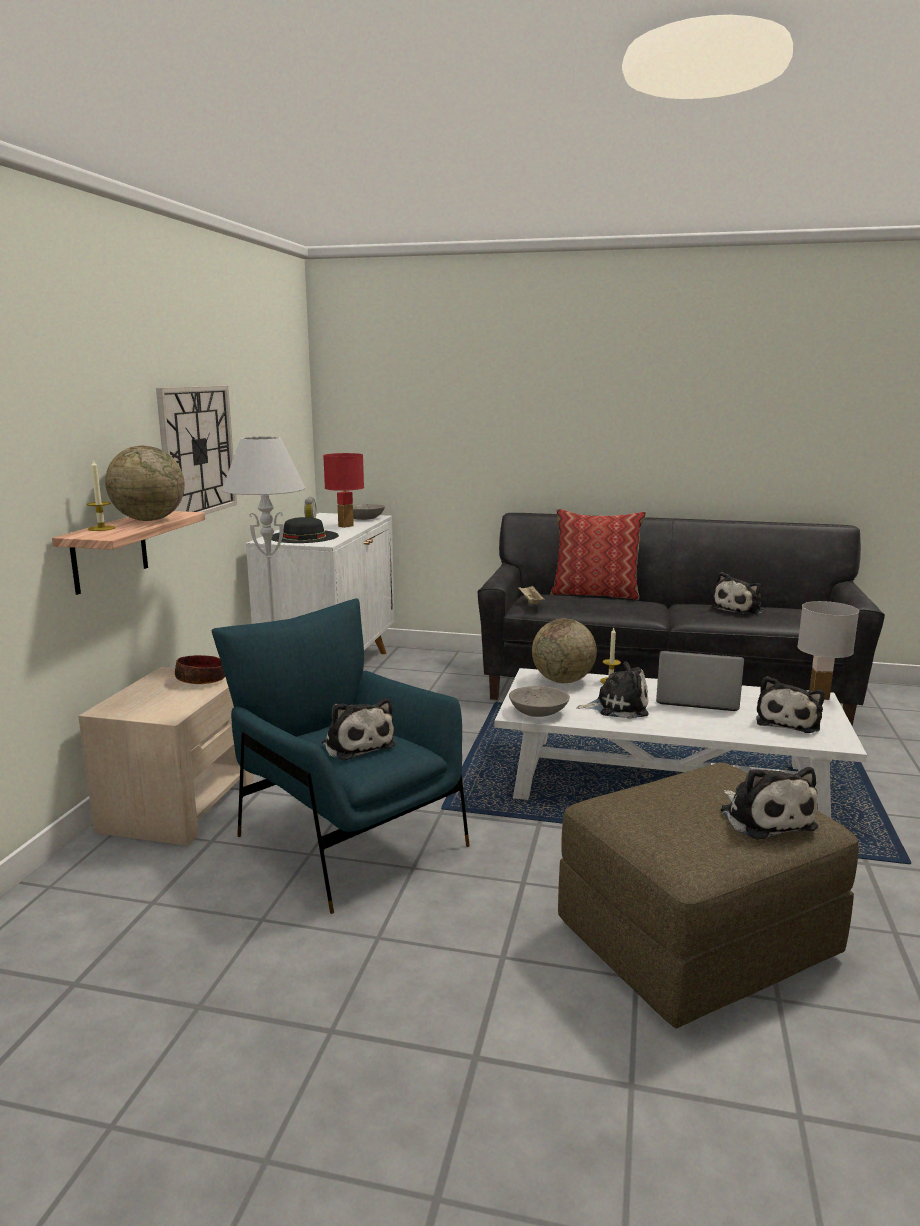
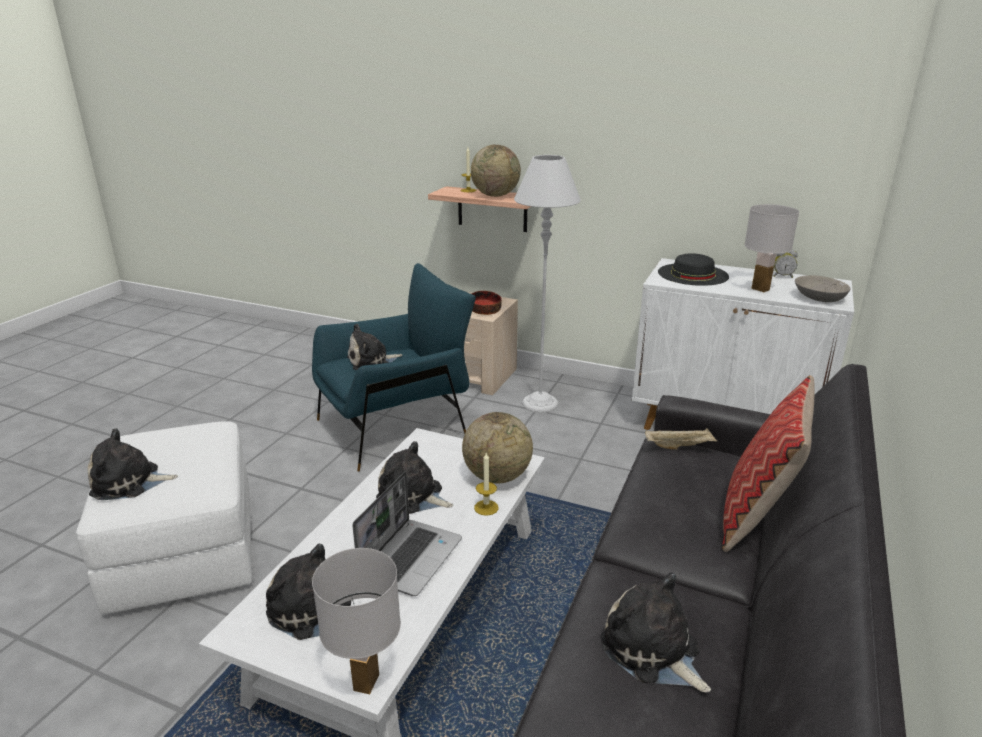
camera: 100 degrees right, 10 degrees up
wall clock [156,386,237,515] -> none
red table lamp [323,453,364,528] -> white table lamp [744,204,799,292]
grey bowl [509,686,570,717] -> none
brown ottoman [558,763,859,1028] -> white ottoman [76,421,252,614]
plush toy [576,661,649,719] -> plush toy turned 105 degrees clockwise [376,441,453,514]

